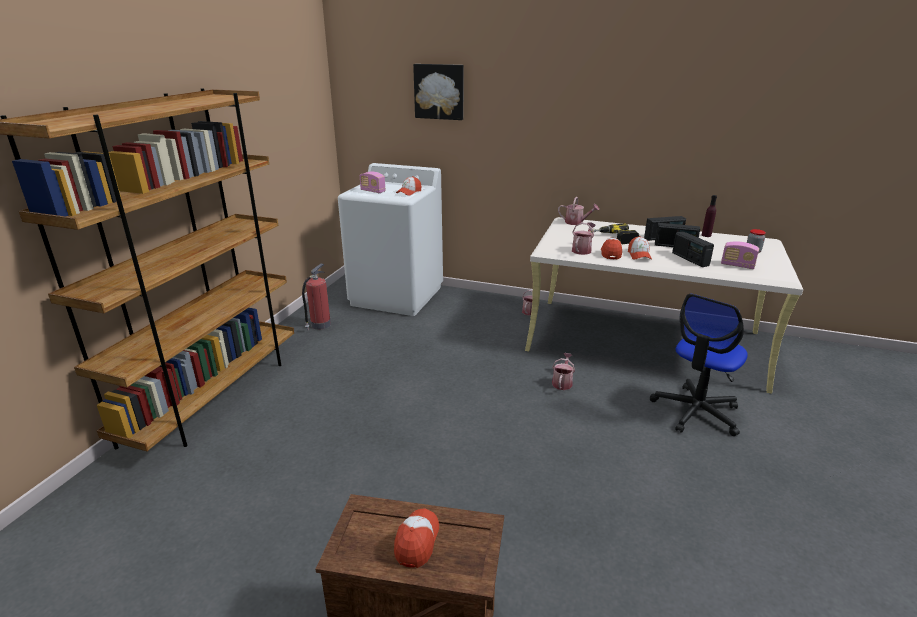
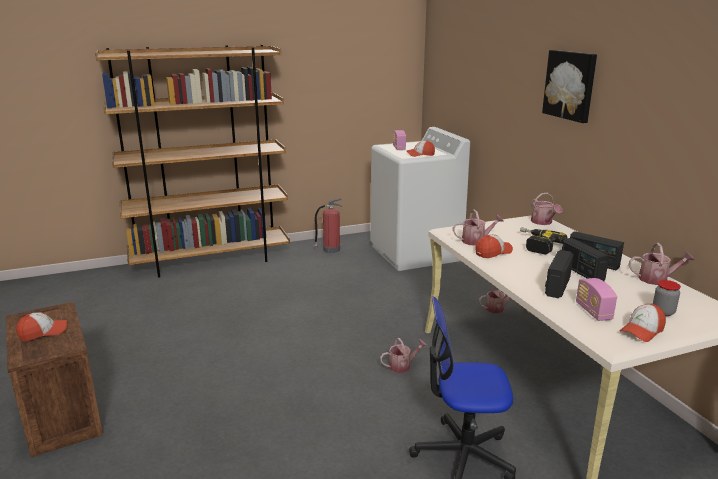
camera: 50 degrees right, 5 degrees down
picture [413,64,463,120] -> picture moved to [542,50,597,123]
cap [628,236,652,260] -> cap moved to [620,304,666,342]
purple bottle [702,195,717,237] -> watering can [629,243,694,285]

